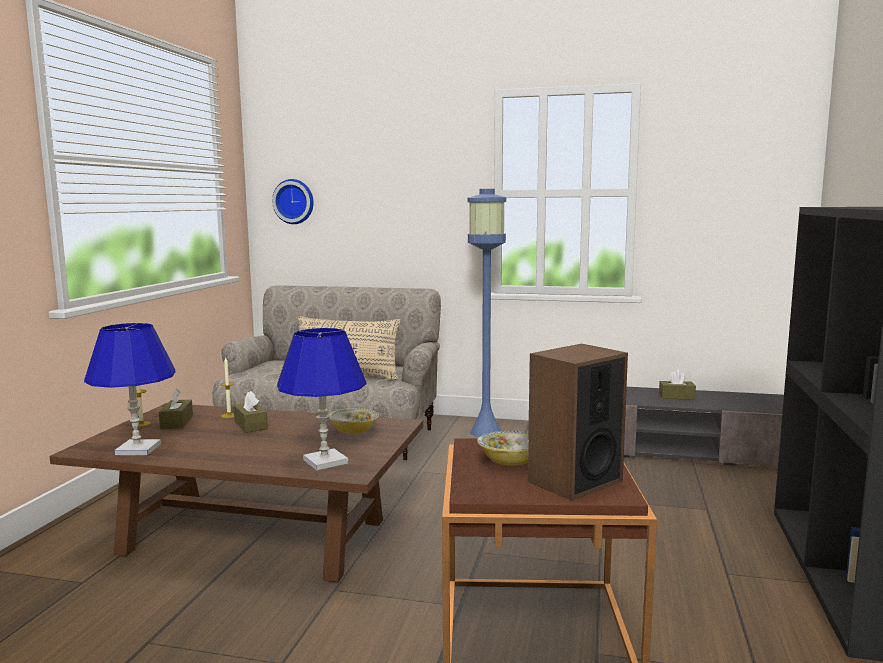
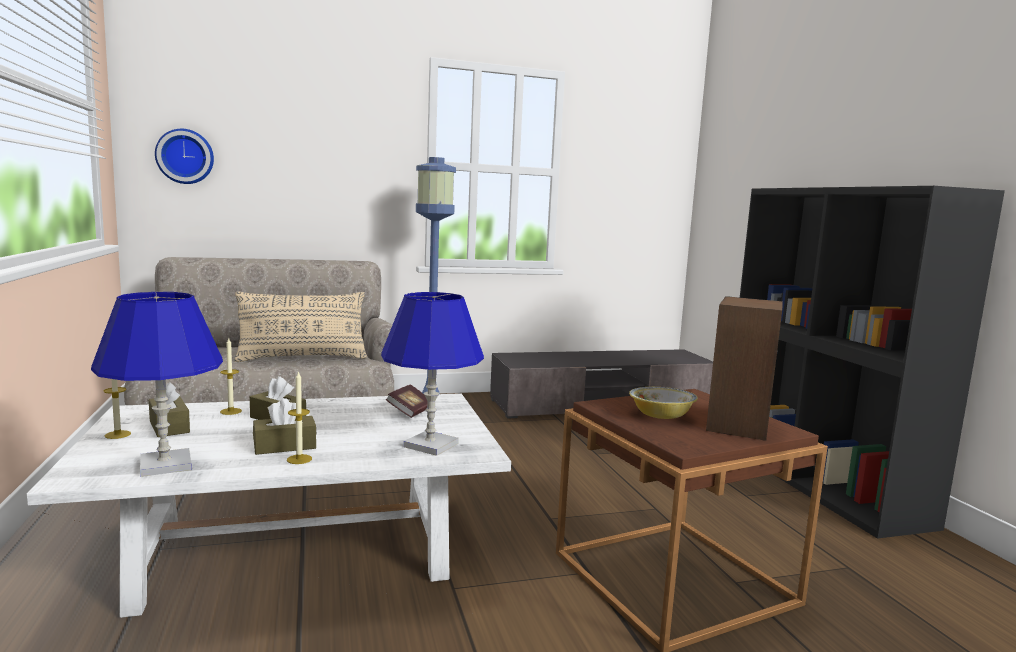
camera: 30 degrees left, 0 degrees up
brown coffee table [50,403,423,582] -> white coffee table [27,393,511,618]
bowl [328,408,379,434] -> book [386,385,427,418]
brown tissue box [659,370,696,400] -> brown tissue box moved to [253,398,317,455]
none -> candle [287,371,312,464]

